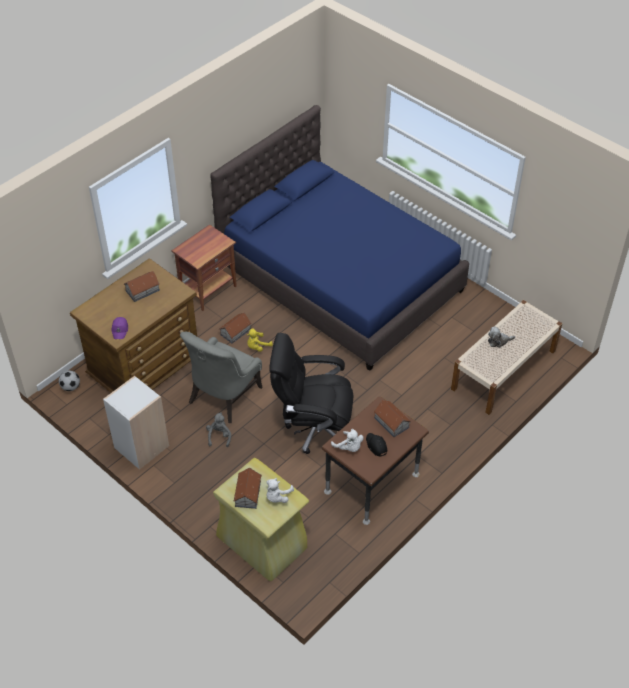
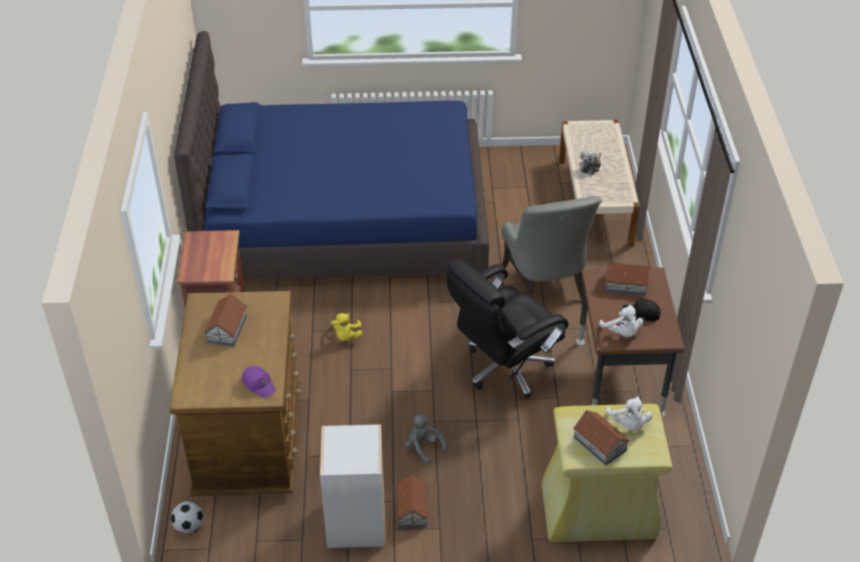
camera: 45 degrees left, 5 degrees down
grey chair [180,332,263,423] -> grey chair moved to [502,196,601,300]
toy house [219,313,251,344] -> toy house moved to [396,475,428,528]
white plush toy [331,429,364,452] -> white plush toy turned 60 degrees clockwise [599,305,643,337]

